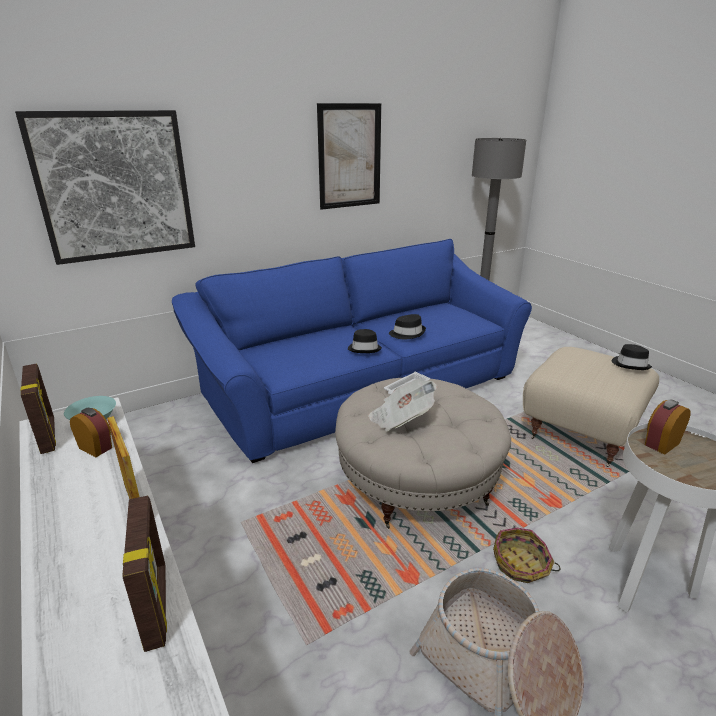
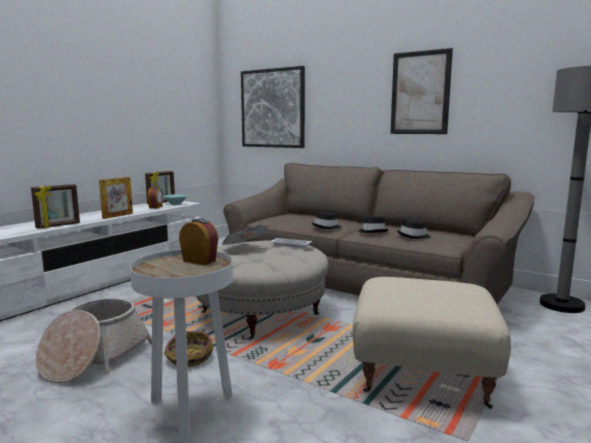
camera: 65 degrees right, 15 degrees down
blue sofa [172,239,532,463] -> brown sofa [223,163,535,304]
black hat [612,344,652,370] -> black hat moved to [397,218,431,239]

